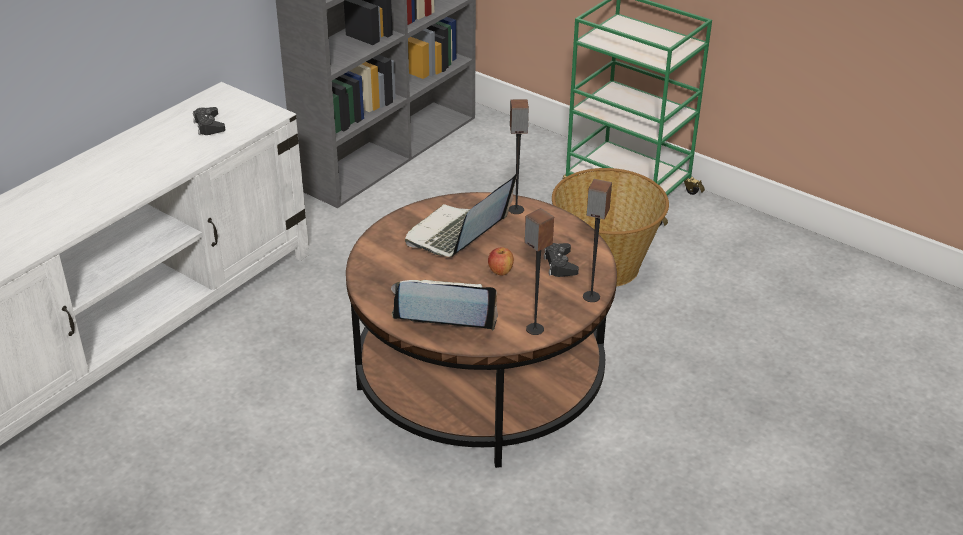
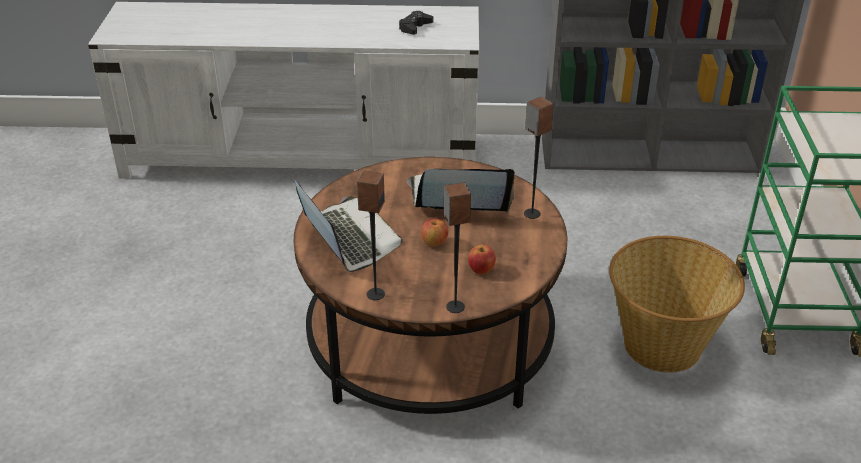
camera: 55 degrees right, 0 degrees up
black game controller [543,243,579,277] -> apple [468,244,496,274]

